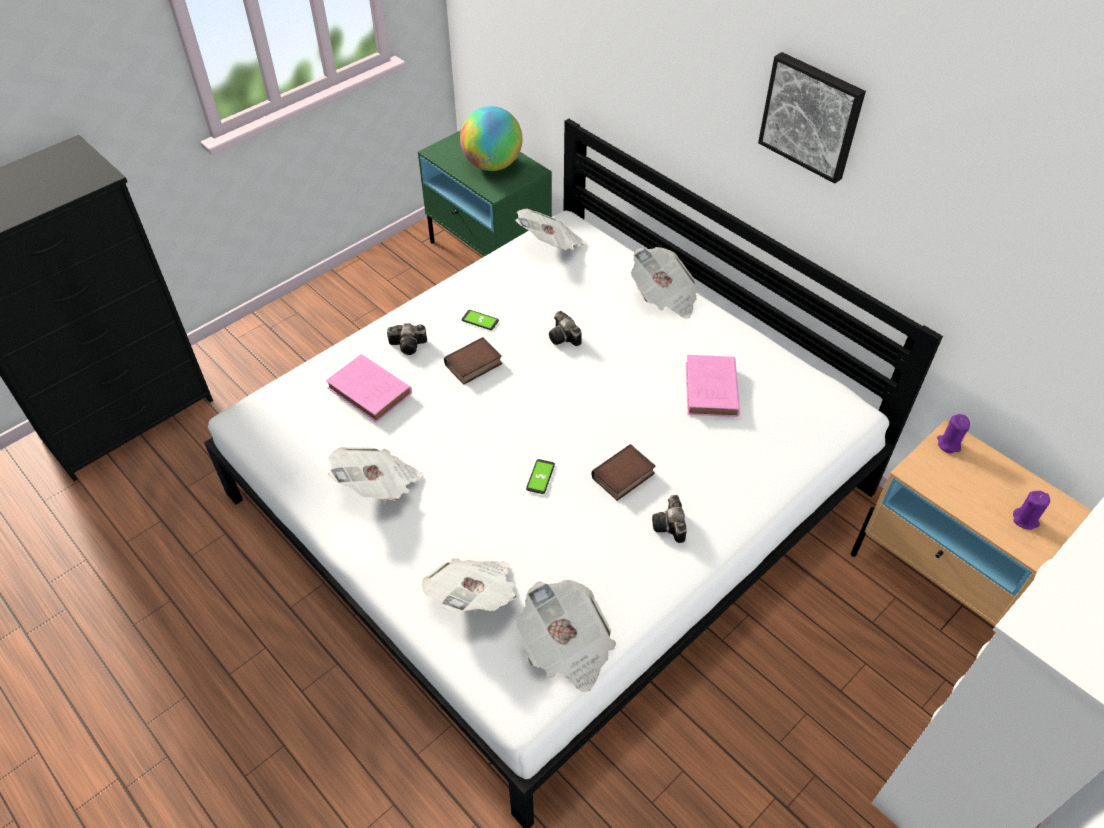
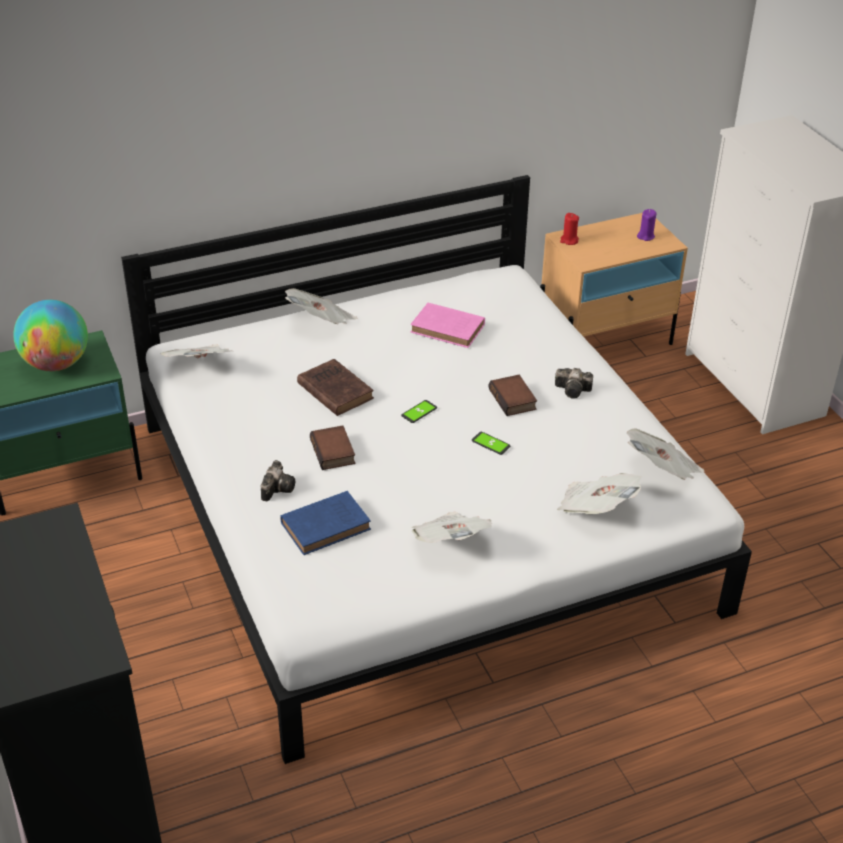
camera: 70 degrees left, 10 degrees down
pink book [326,354,412,422] -> blue book [280,491,371,555]
phone [462,310,499,330] -> phone moved to [401,400,437,423]
camera [549,311,582,346] -> brown book [297,359,374,416]
picture [758,52,866,184] -> none
purple candle [937,414,970,453] -> red candle [560,213,579,245]

